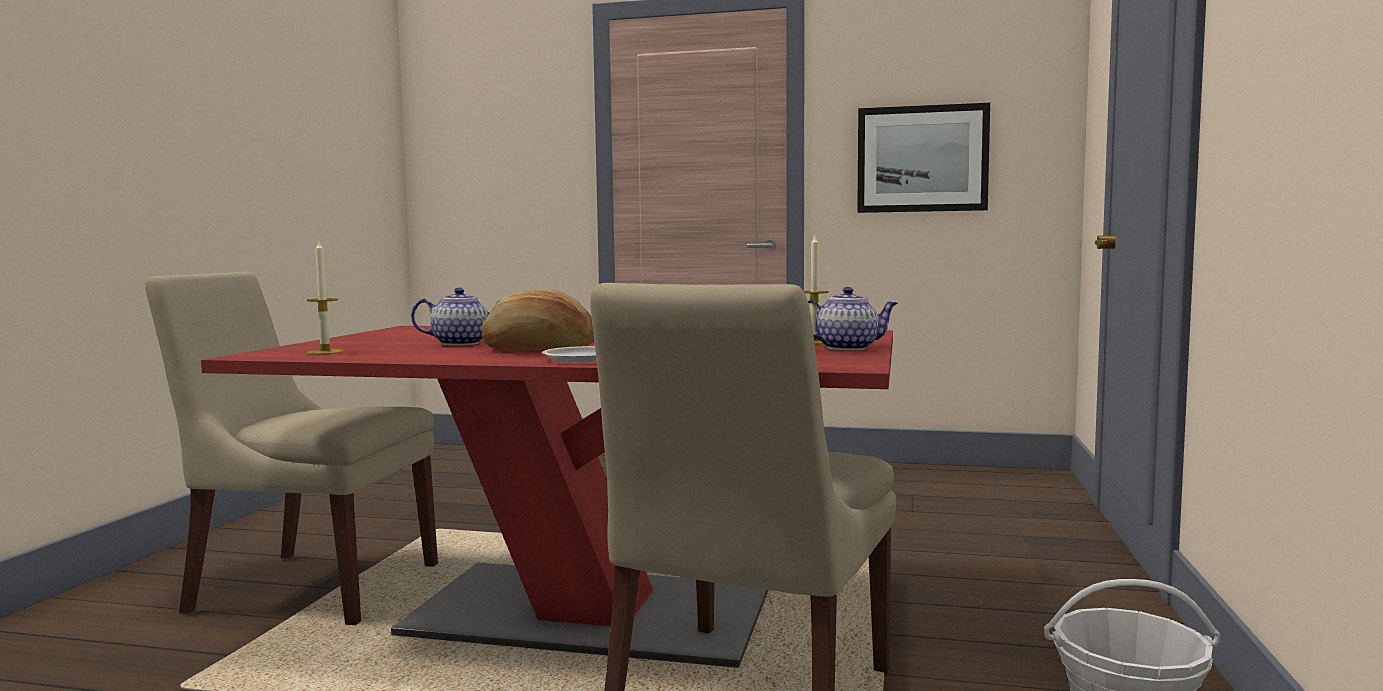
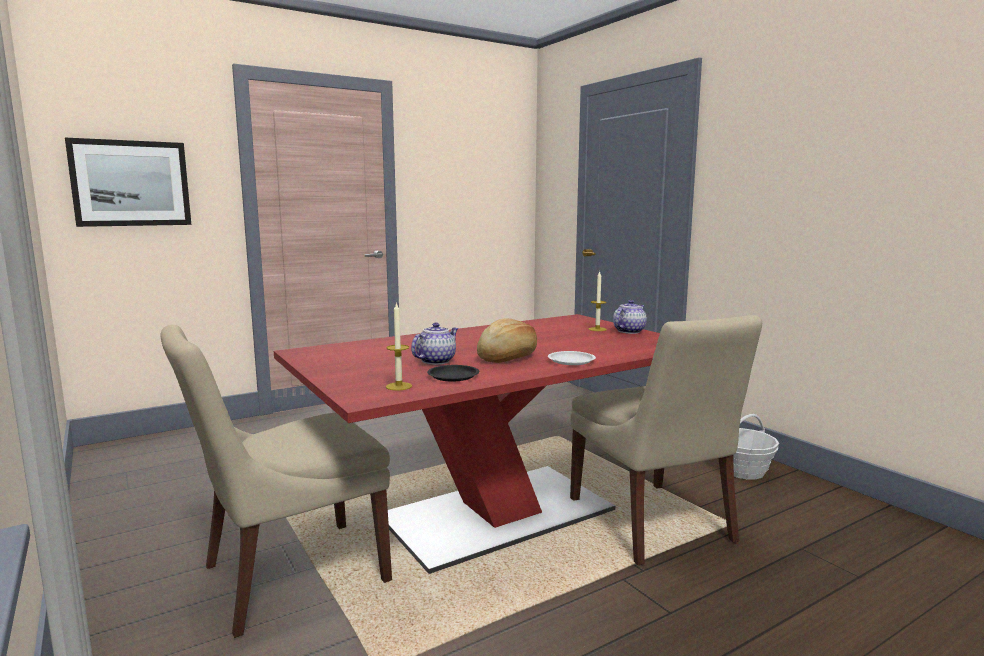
camera: 45 degrees left, 5 degrees up
picture [857,103,990,213] -> picture moved to [65,138,191,227]
none -> black plate [427,365,479,382]

